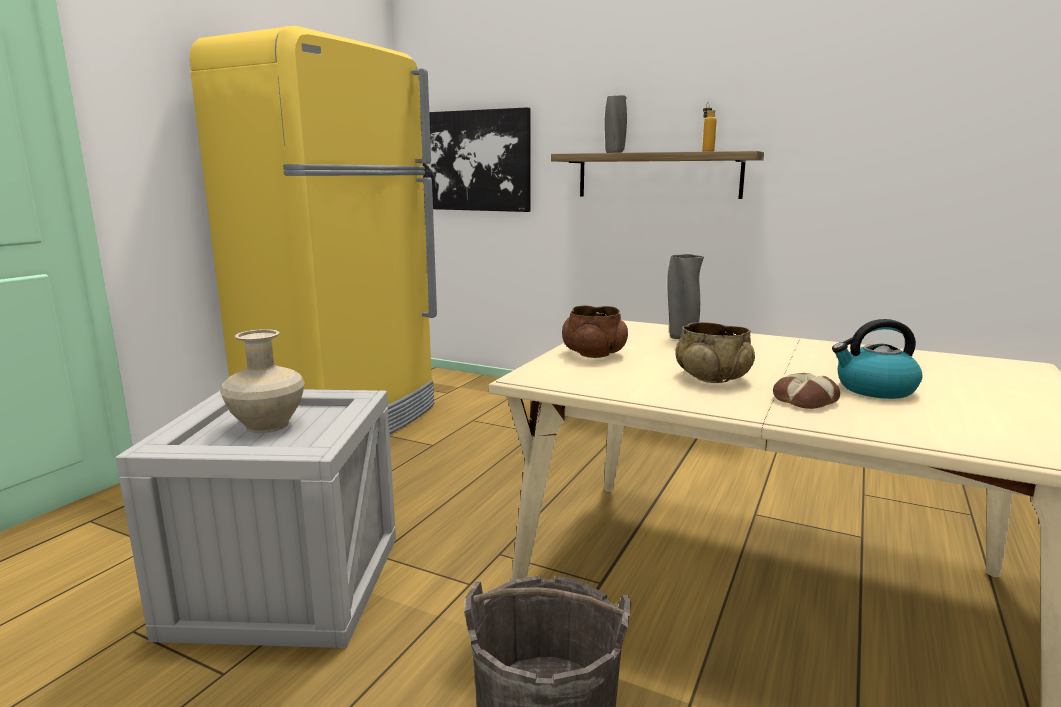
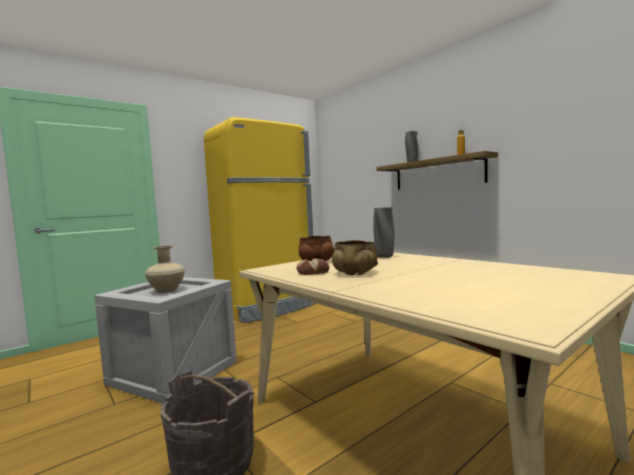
camera: 25 degrees right, 10 degrees down
picture [421,107,530,212] -> none
bread [773,373,840,409] -> bread moved to [297,258,329,275]
kettle [832,319,922,399] -> none

